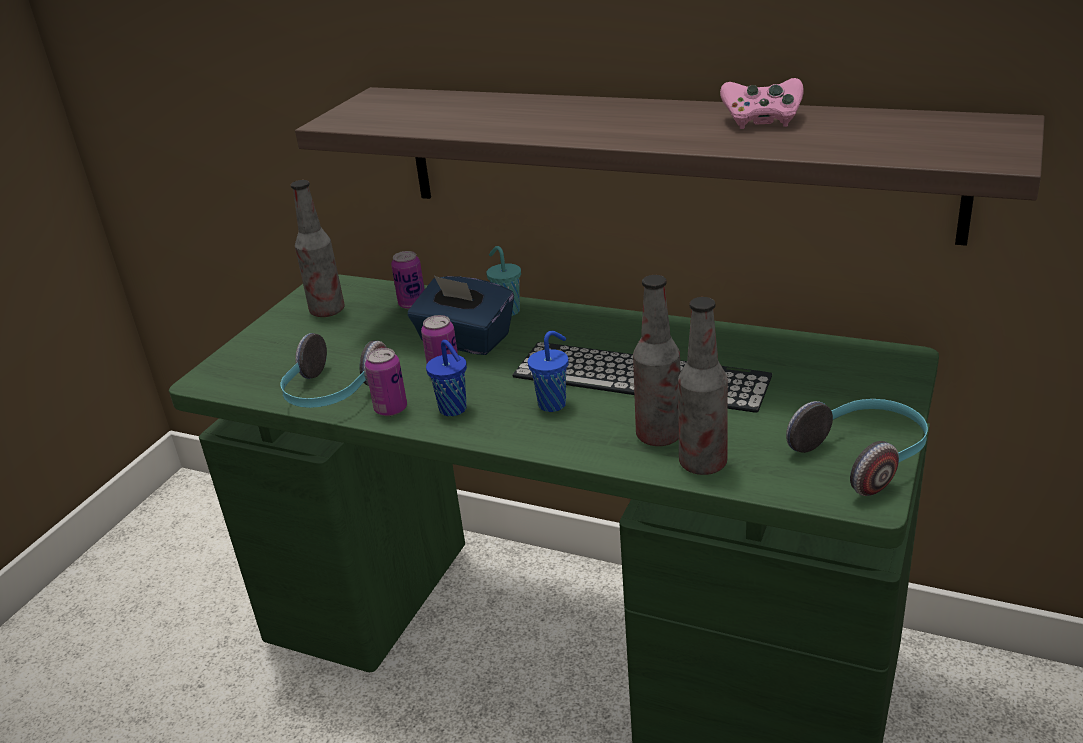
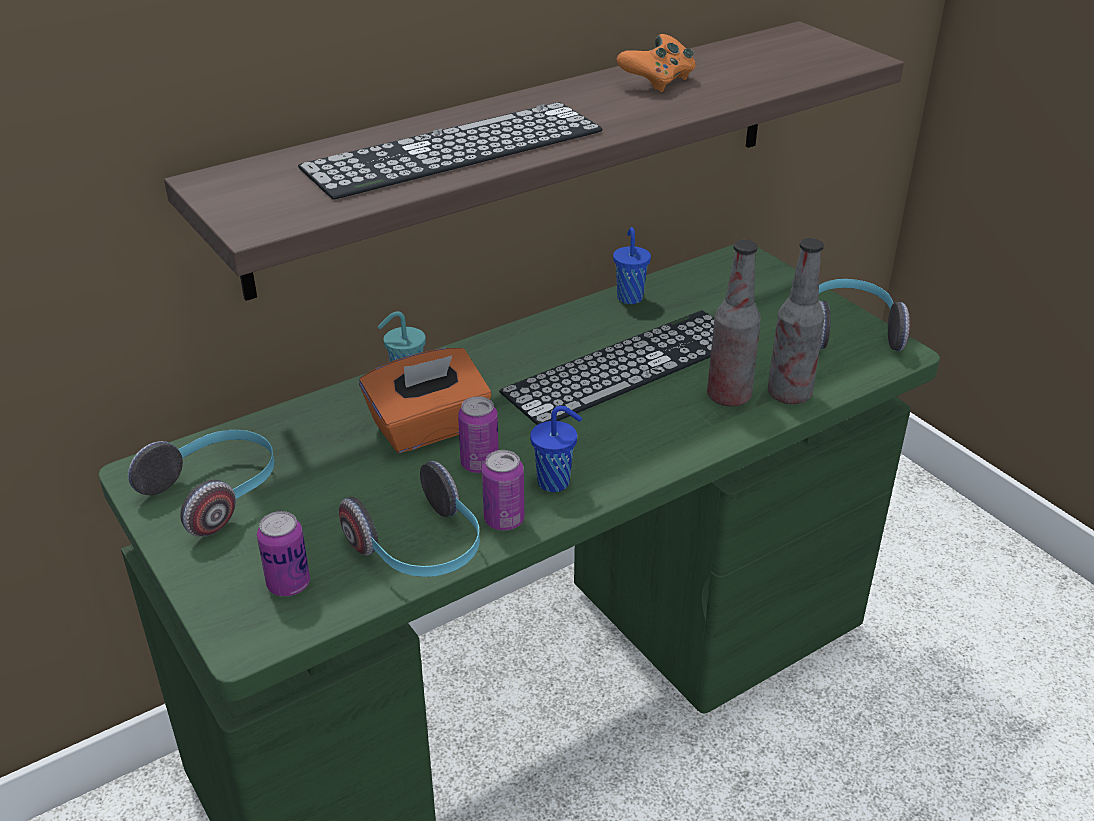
camera: 60 degrees left, 5 degrees up
bottle [291,180,345,317] -> headphones [128,430,275,537]
can [391,251,425,309] -> can moved to [257,511,310,597]
blue tissue box [408,276,514,355] -> orange tissue box [359,348,491,453]
blue cup [528,331,568,412] -> blue cup moved to [613,227,651,304]
pink game controller [720,78,803,129] -> orange game controller [617,34,696,92]
none -> keyboard [298,102,602,200]

